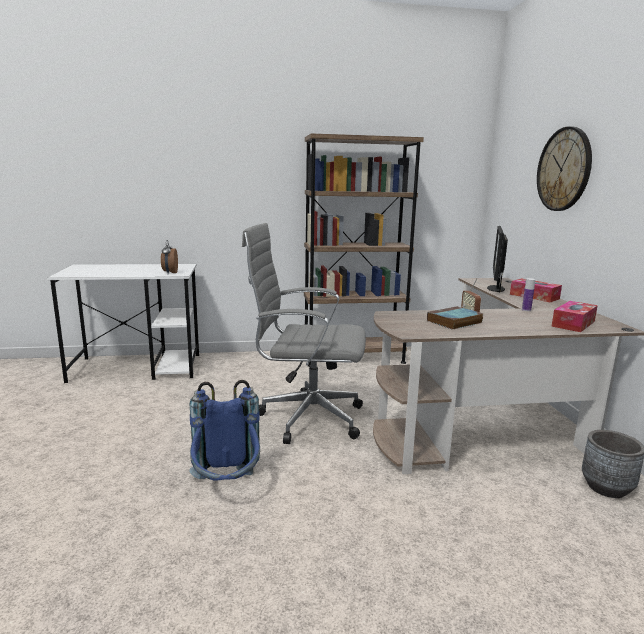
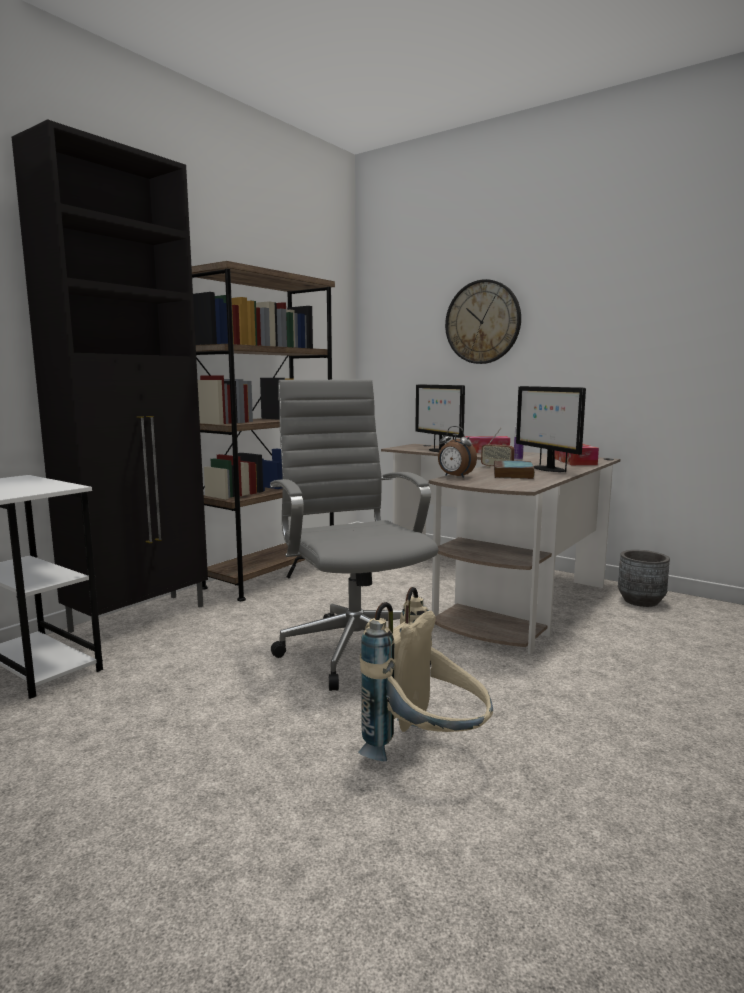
camera: 45 degrees left, 5 degrees down
alarm clock [161,240,178,274] -> alarm clock moved to [438,426,477,478]
blue backpack [189,380,260,481] -> beige backpack [358,587,493,761]
grey office chair [242,223,366,444] -> grey office chair turned 105 degrees clockwise [270,380,438,691]
none -> black cabinet [12,119,208,633]
none -> monitor [516,386,586,472]

